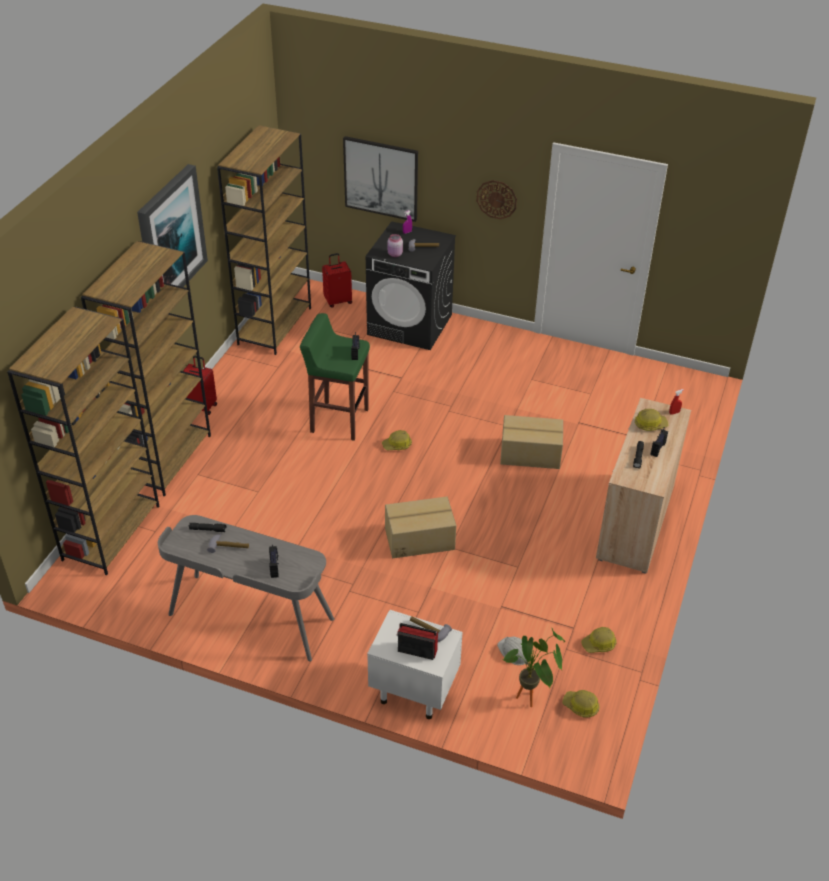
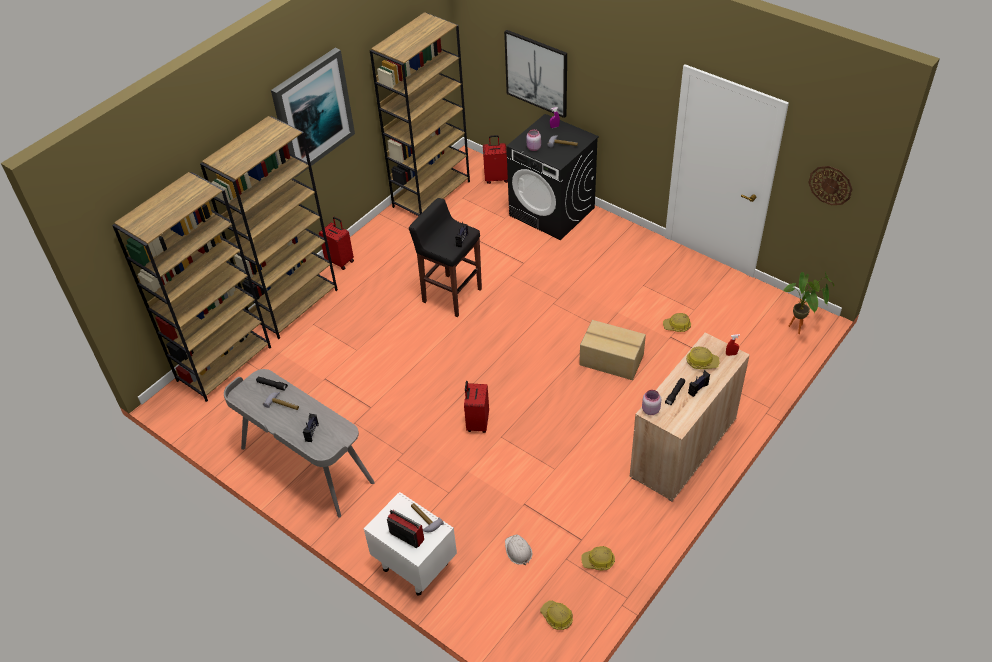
camera: 20 degrees right, 5 degrees up
green stool [300,313,370,441] -> black stool [409,198,482,317]
hard hat [382,430,412,450] -> hard hat moved to [663,313,691,332]
cardboard box [385,497,456,558] -> red suitcase [464,381,489,433]
wall clock [476,180,517,219] -> wall clock moved to [808,166,853,205]
potted plant [503,627,566,707] -> potted plant moved to [783,272,834,334]
none -> pink jar [642,390,661,415]

